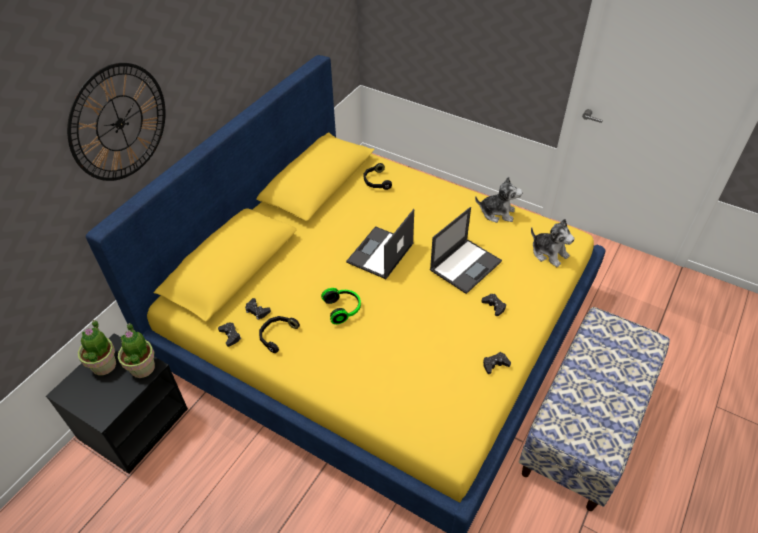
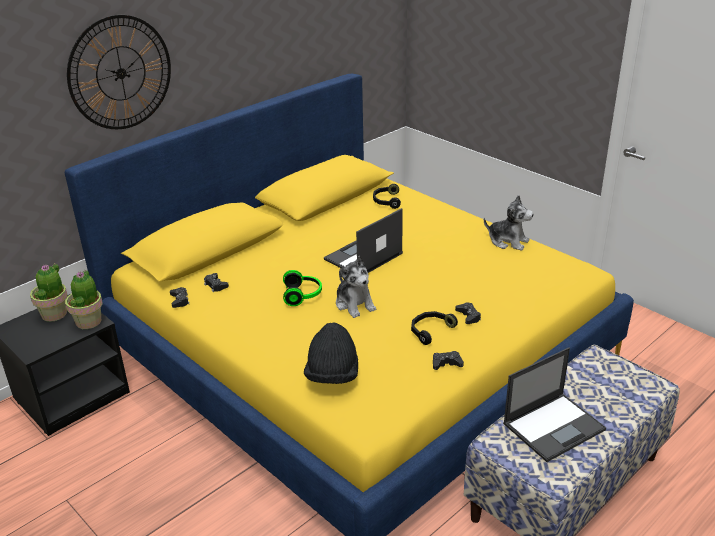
camera: 15 degrees right, 15 degrees down
black headphones [259,316,300,353] -> black headphones moved to [411,311,458,345]
laptop [430,207,502,294] -> laptop moved to [503,347,606,462]
plush toy [531,219,574,267] -> plush toy moved to [336,256,376,318]
none -> black hat [304,323,358,384]

